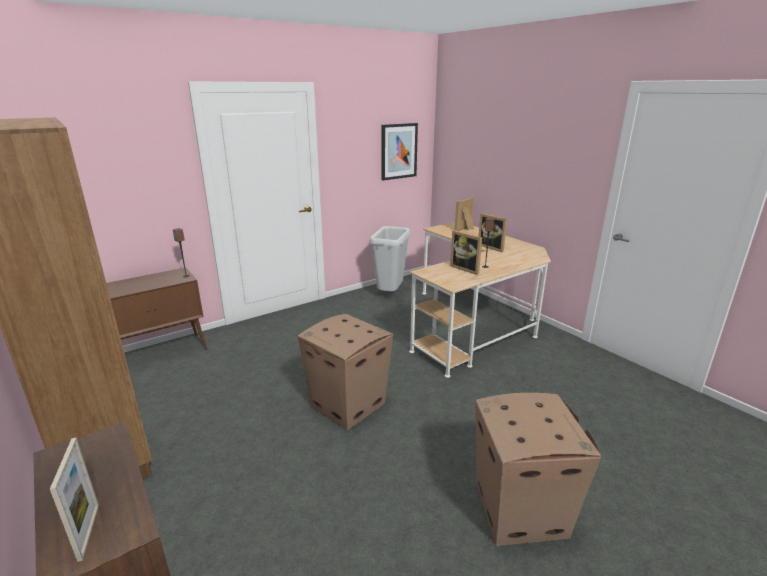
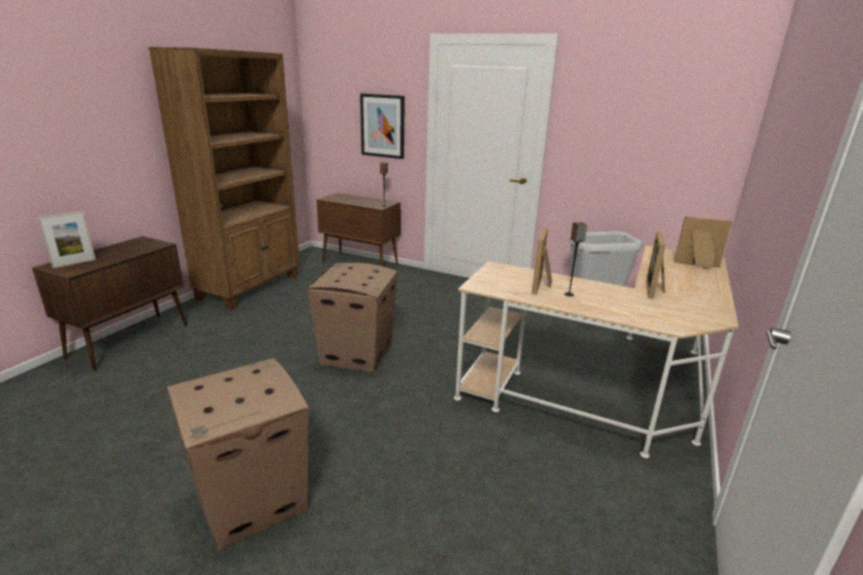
camera: 60 degrees right, 0 degrees up
picture [382,123,418,180] -> picture moved to [360,93,405,159]

